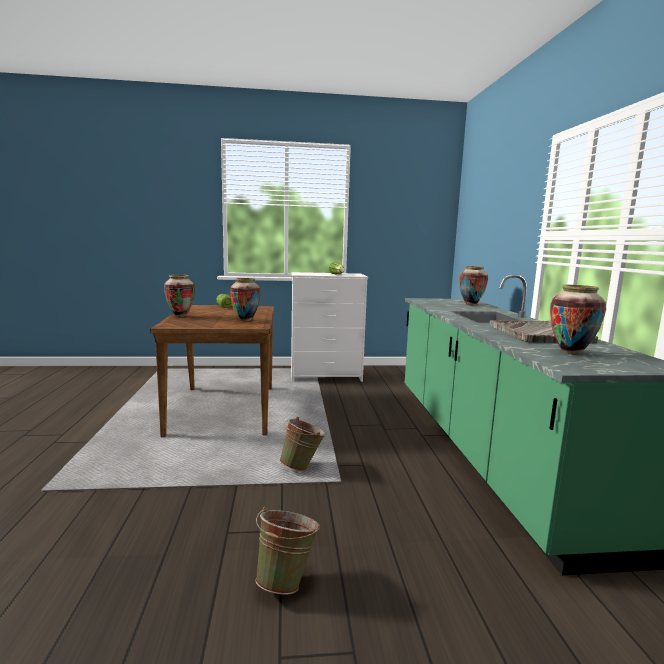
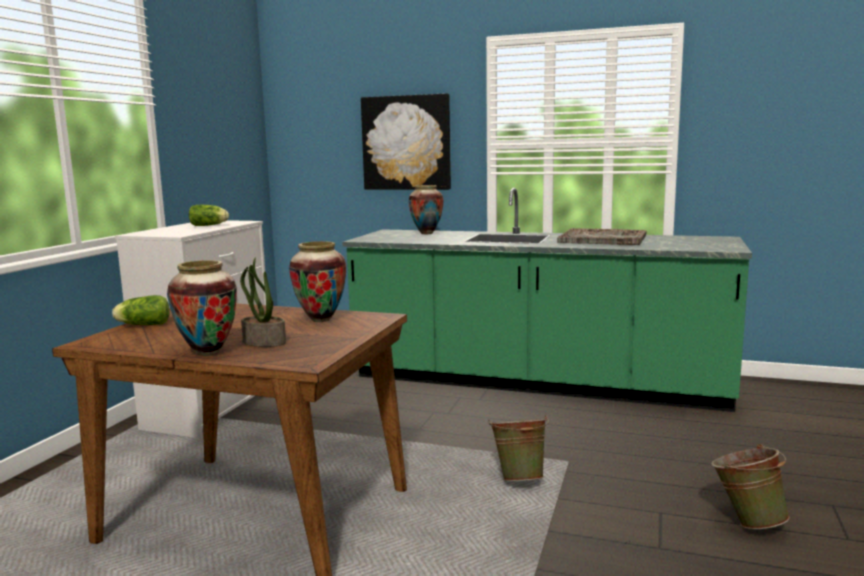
camera: 65 degrees left, 0 degrees up
vase [550,285,606,355] -> none
none -> potted plant [240,257,286,347]
none -> picture [361,93,451,190]

